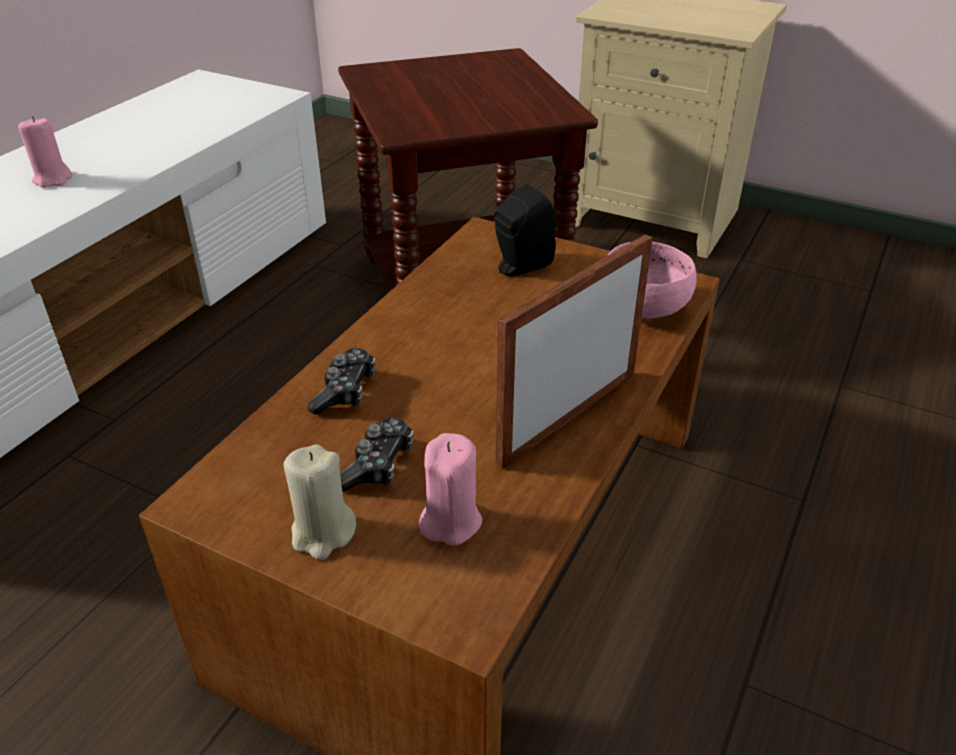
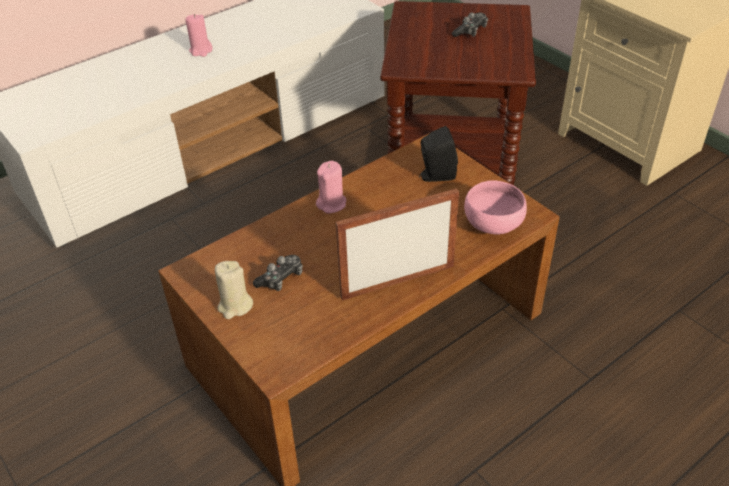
camera: 25 degrees right, 5 degrees up
game controller [308,348,375,415] -> game controller moved to [452,12,488,37]
pink candle [419,433,482,546] -> pink candle moved to [316,161,347,213]

